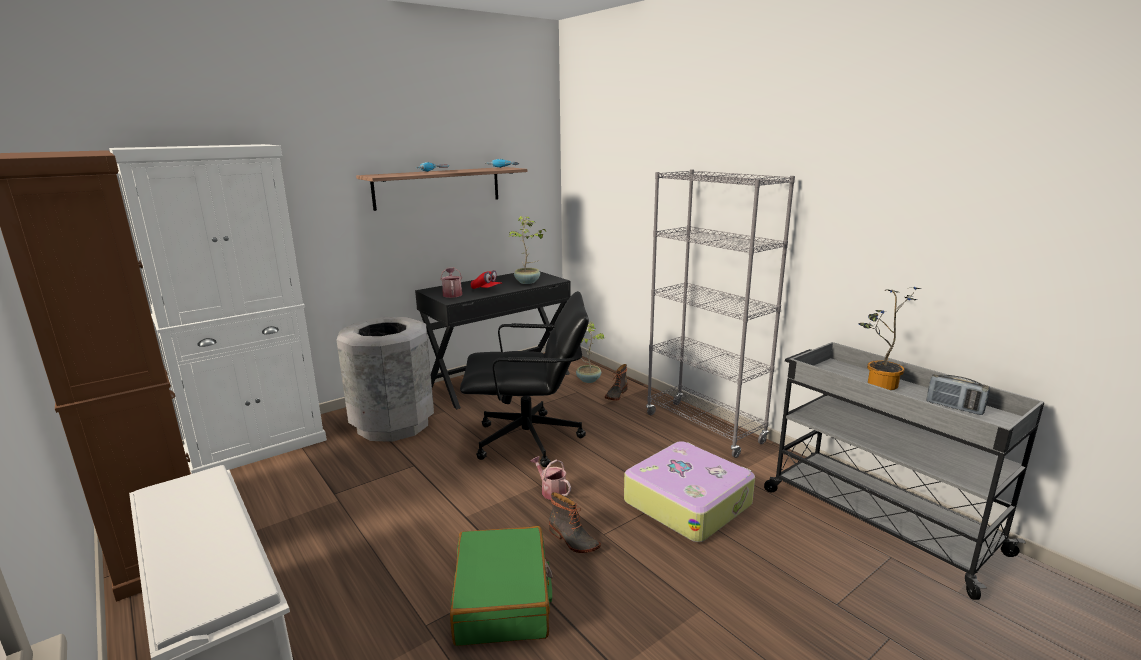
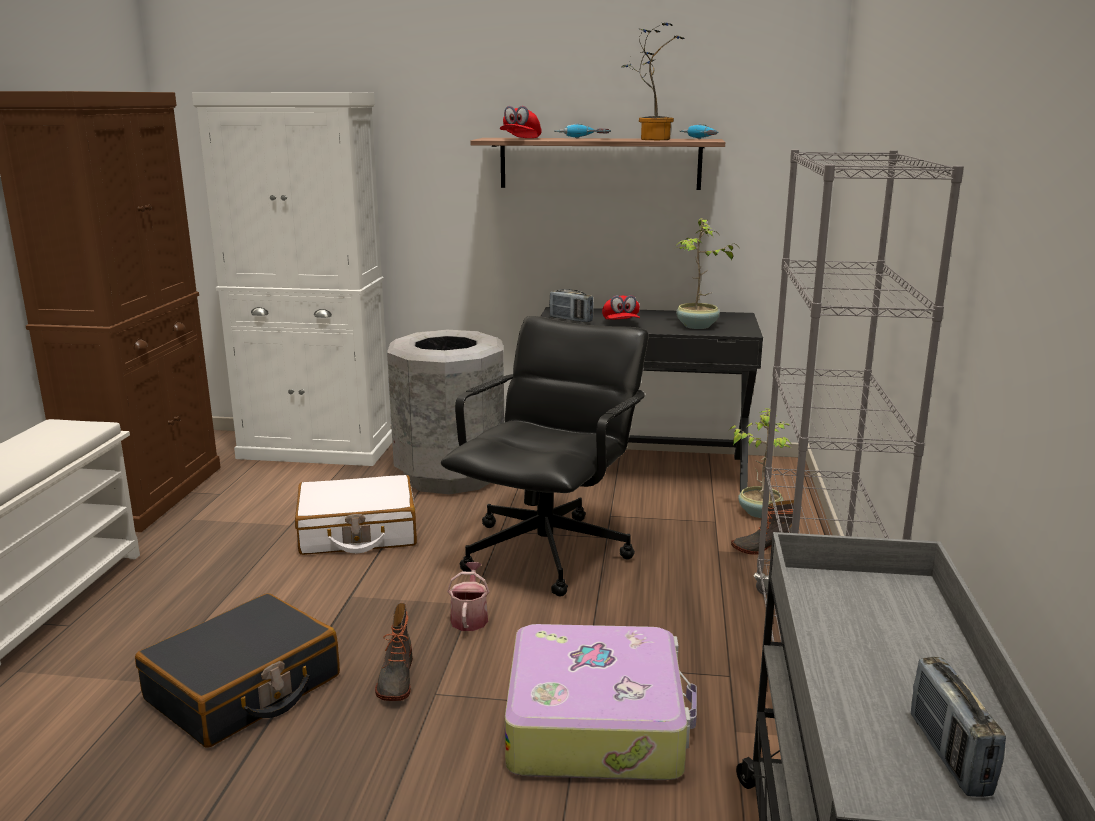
camera: 45 degrees right, 0 degrees up
watering can [440,267,462,298] -> radio [549,289,594,322]
green suitcase [450,526,553,646] -> black suitcase [135,593,340,748]
black office chair [460,291,589,467] -> black office chair turned 105 degrees counterclockwise [441,316,649,597]
potted plant [858,287,921,390] -> potted plant moved to [621,23,685,140]
none -> white suitcase [295,475,417,555]
none -> red cap [500,106,542,138]

